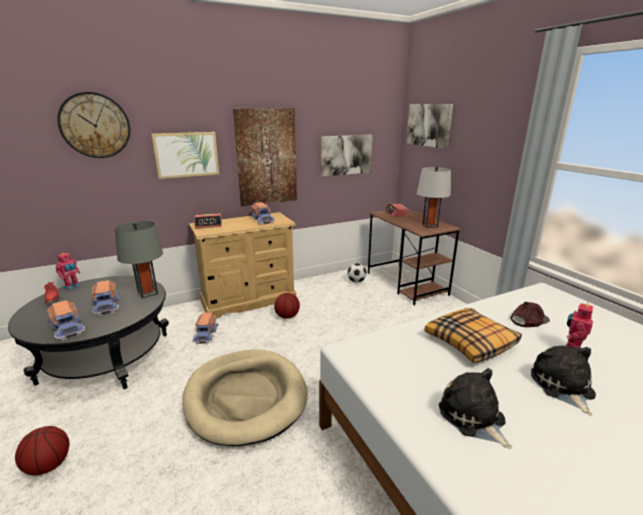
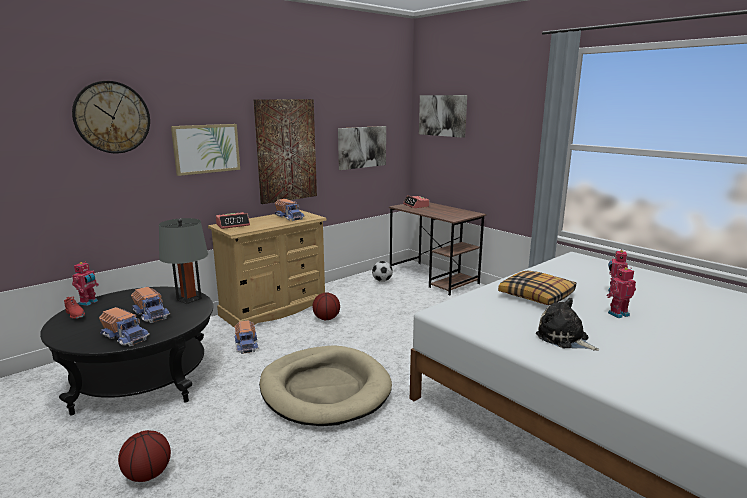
camera: 15 degrees left, 5 degrees down
grey table lamp [417,166,451,228] -> none
brown cap [510,302,550,327] -> none
plush toy [531,345,596,416] -> toy robot [606,267,636,318]

